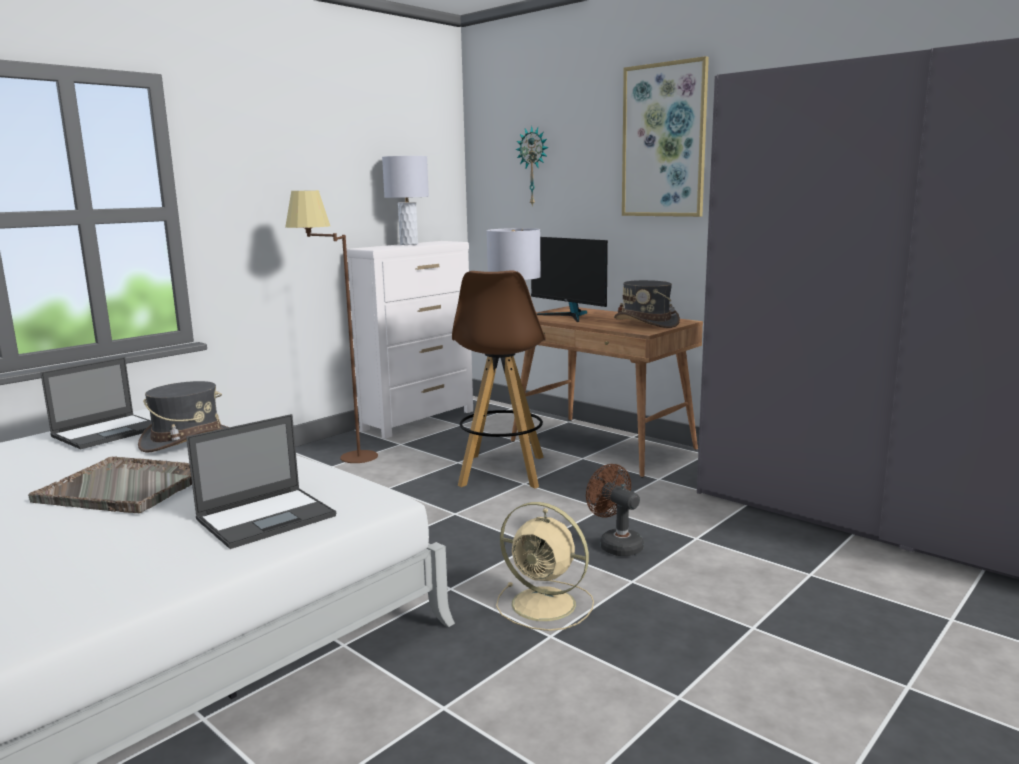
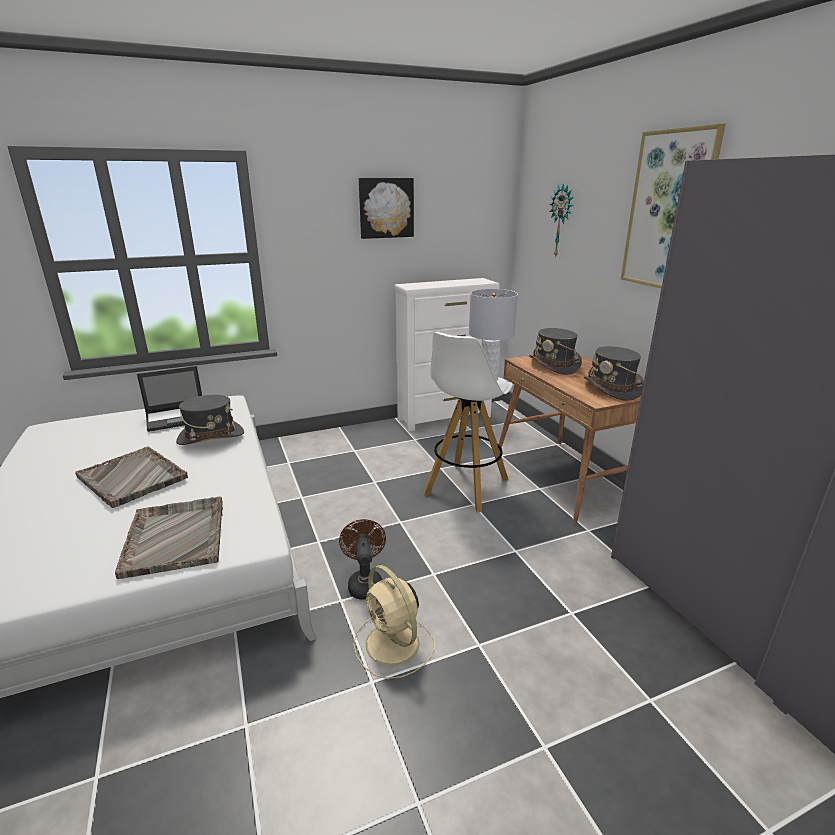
camera: 25 degrees right, 10 degrees up
laptop [186,414,336,549] -> grey tray [115,496,223,579]
brown floor lamp [285,190,378,463] -> none
grey table lamp [382,156,429,245] -> none
brown stool [452,270,546,489] -> white stool [423,332,513,512]
monitor [531,237,608,322] -> grey hat [529,328,582,375]
brown fan [586,464,644,556] -> brown fan moved to [339,519,386,600]
none -> picture [359,178,414,239]

